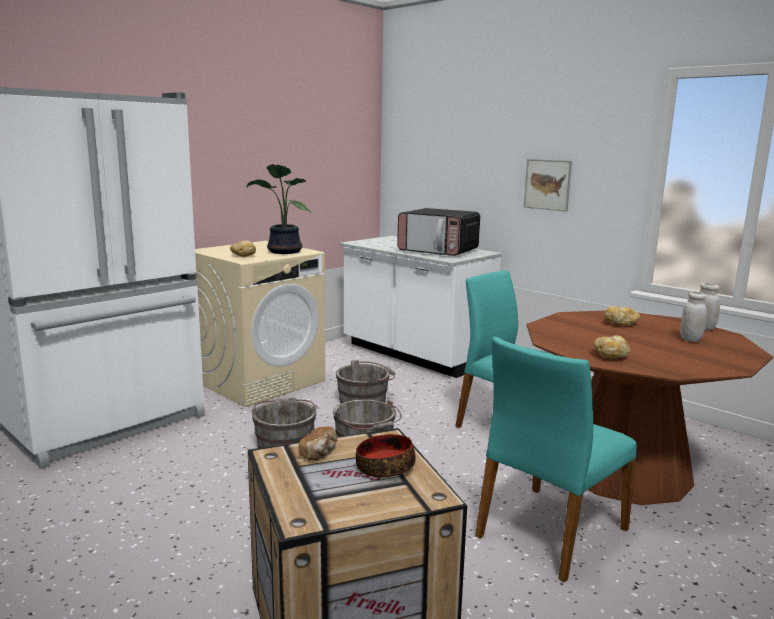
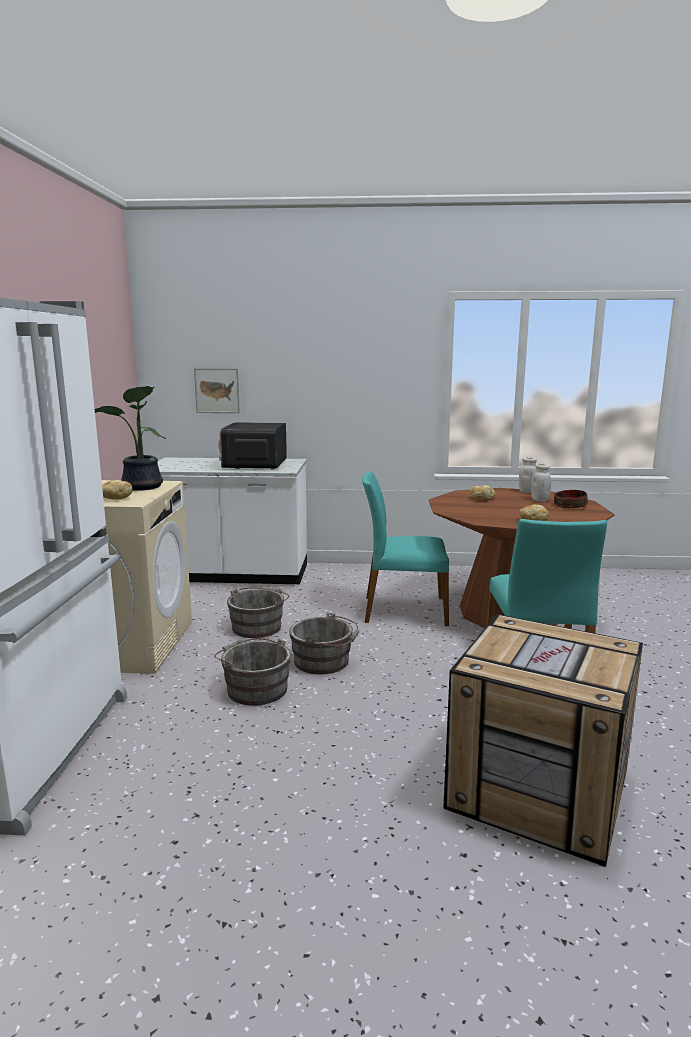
camera: 40 degrees left, 0 degrees up
bread [298,426,338,461] -> none
bowl [356,434,416,478] -> bowl moved to [554,490,588,509]
microwave [397,208,480,256] -> microwave turned 105 degrees clockwise [218,422,287,469]
picture [524,159,572,212] -> picture moved to [194,368,240,413]

